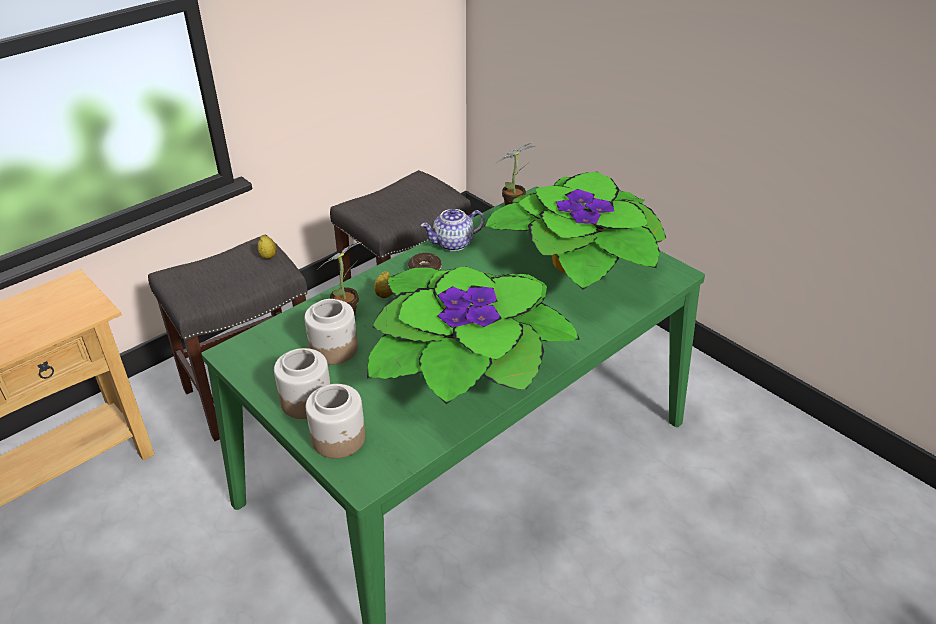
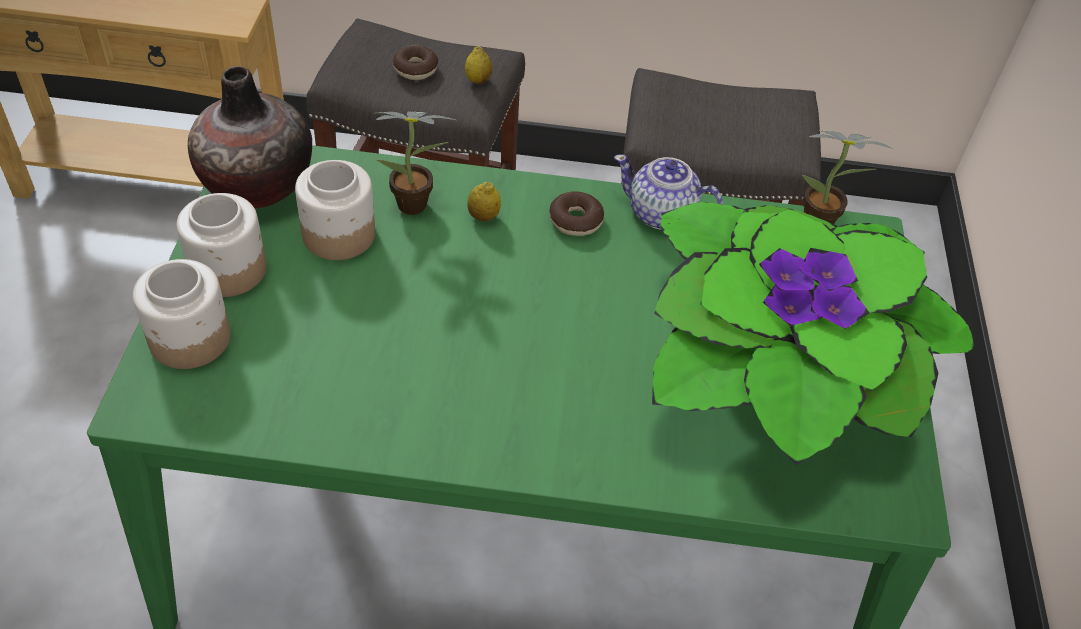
camera: 45 degrees right, 10 degrees up
potted plant [367,266,579,404] -> none
none -> vase [188,66,312,209]
none -> donut [393,45,438,80]

